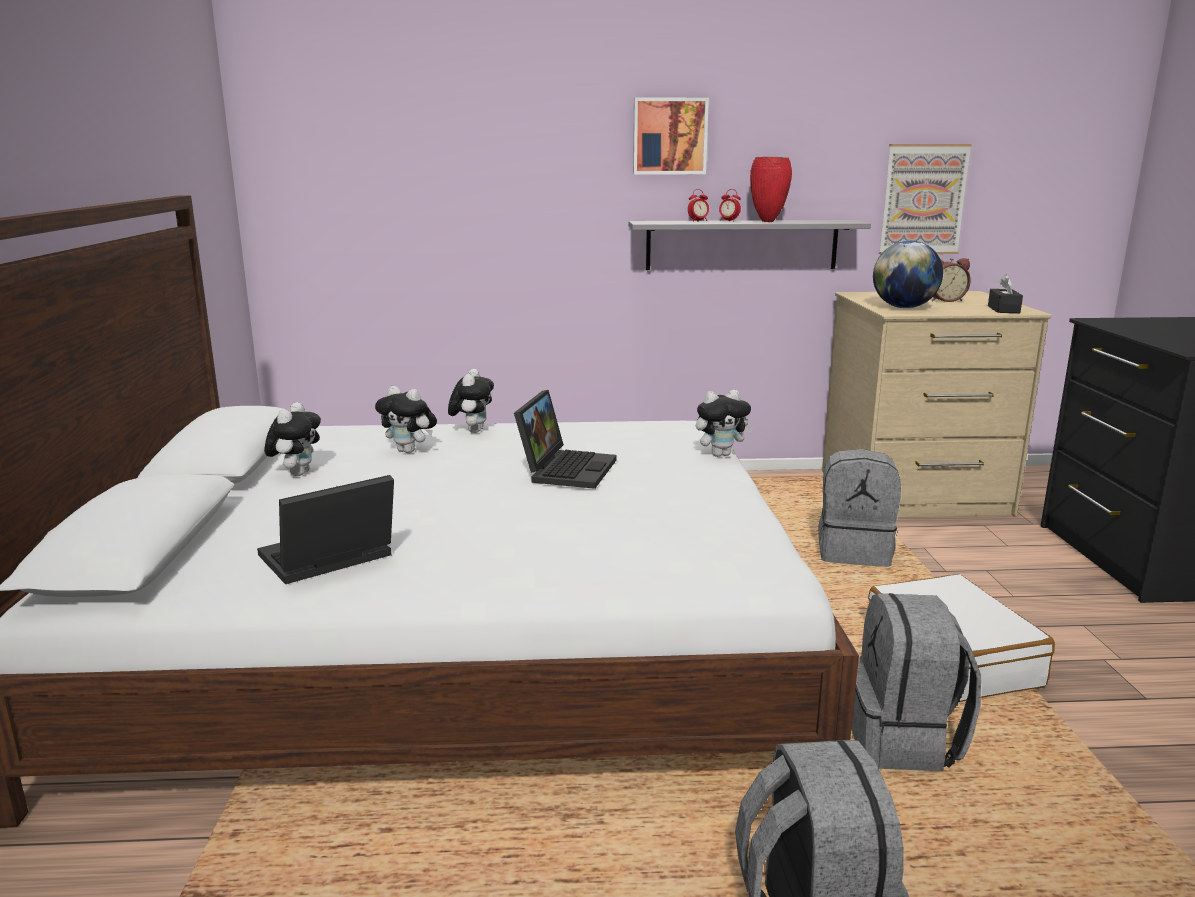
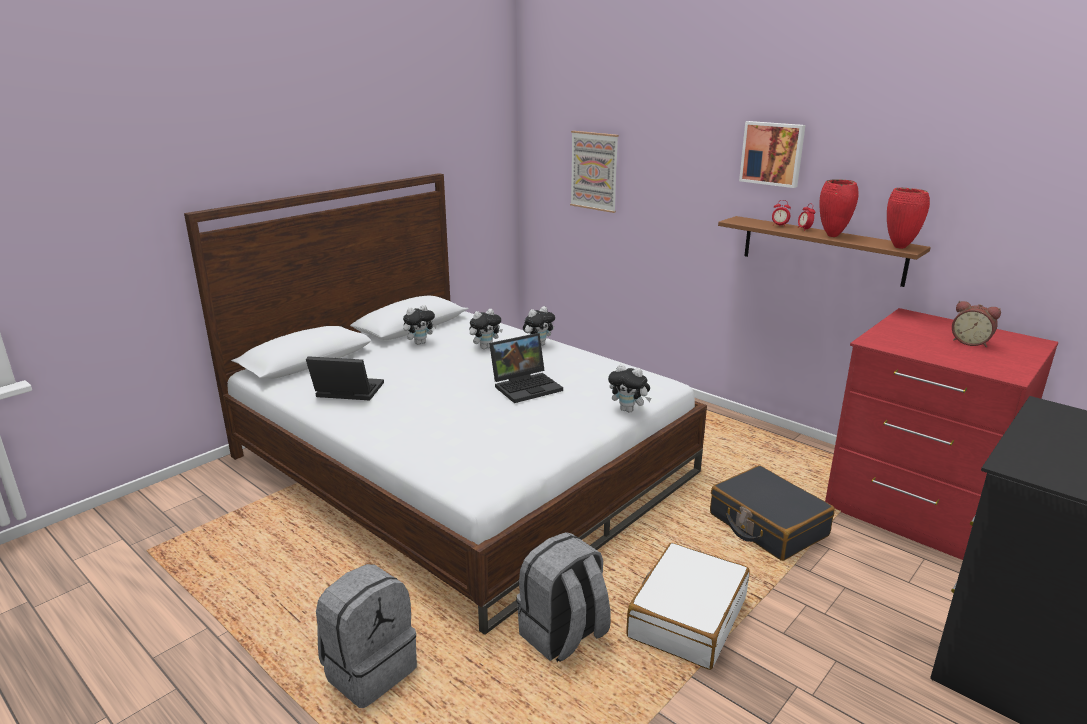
camera: 45 degrees right, 5 degrees up
plush toy [375,386,437,453] -> plush toy turned 105 degrees counterclockwise [470,309,503,349]
grey shelf [629,220,871,270] -> brown shelf [718,216,931,287]
grey backpack [818,449,901,567] -> black suitcase [710,465,835,561]
beige dresser [822,291,1052,517] -> red dresser [825,308,1059,560]
globe [873,241,943,308] -> none
picture [879,144,972,254] -> picture moved to [570,131,619,213]
black tissue box [988,274,1023,313] -> none
none -> red vase [887,188,930,249]

